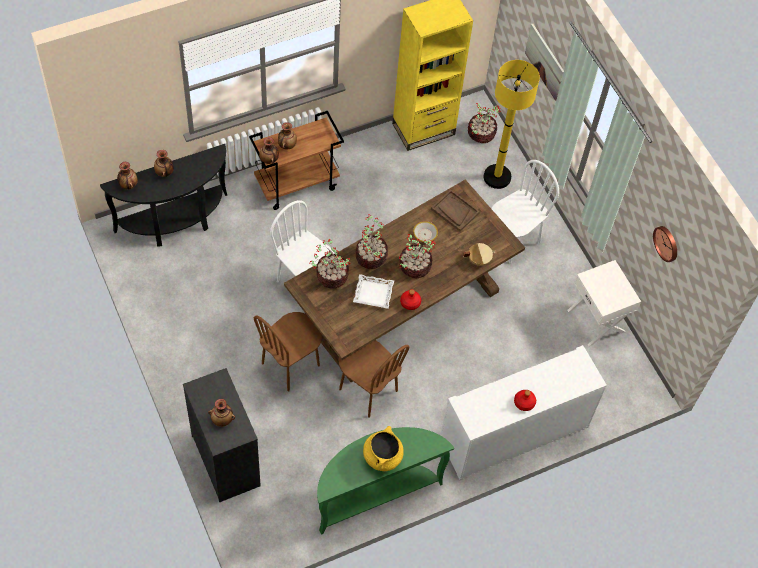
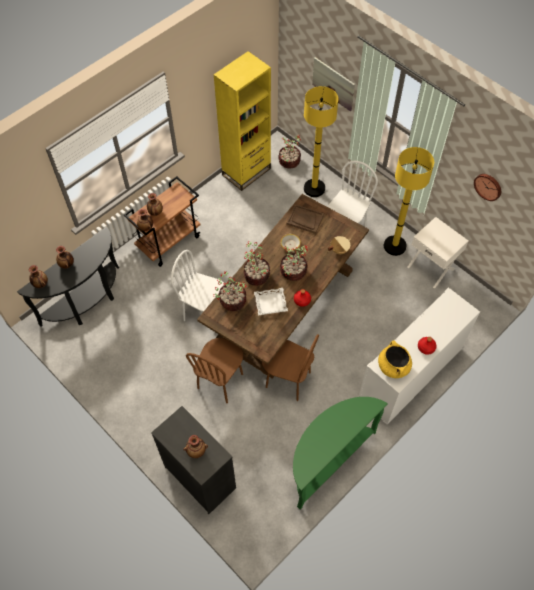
camera: 15 degrees left, 0 degrees up
yellow cooking pot [363,426,404,471] -> yellow cooking pot moved to [378,340,412,378]
none -> yellow floor lamp [384,147,434,256]

